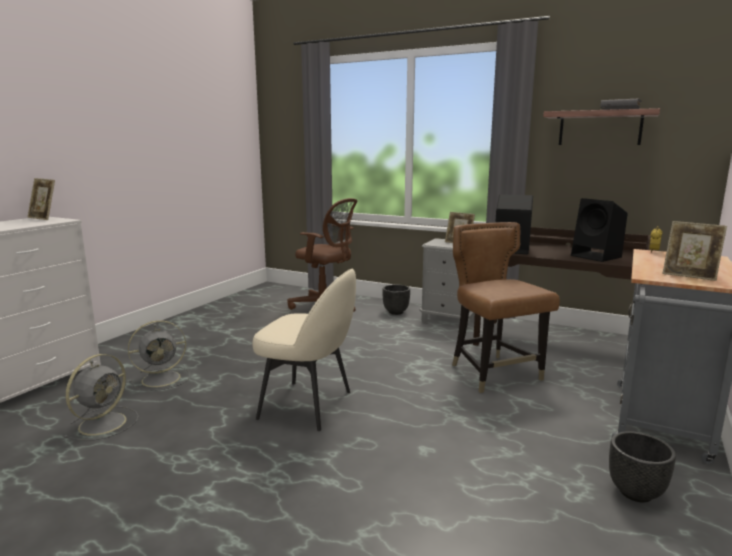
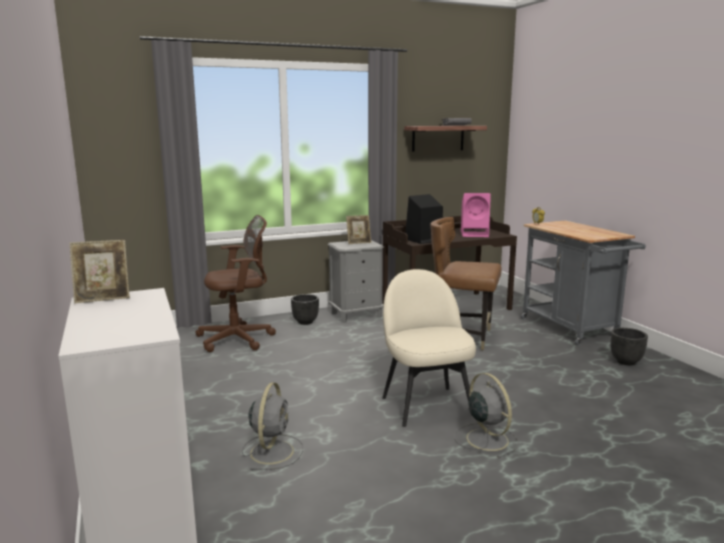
camera: 50 degrees left, 0 degrees up
grey fan [63,354,139,441] -> grey fan moved to [454,373,519,458]
beige chair [252,269,356,431] -> beige chair turned 75 degrees counterclockwise [382,269,476,427]
black speaker [571,198,628,262] -> pink speaker [461,193,491,237]
picture frame [662,221,727,281] -> none

